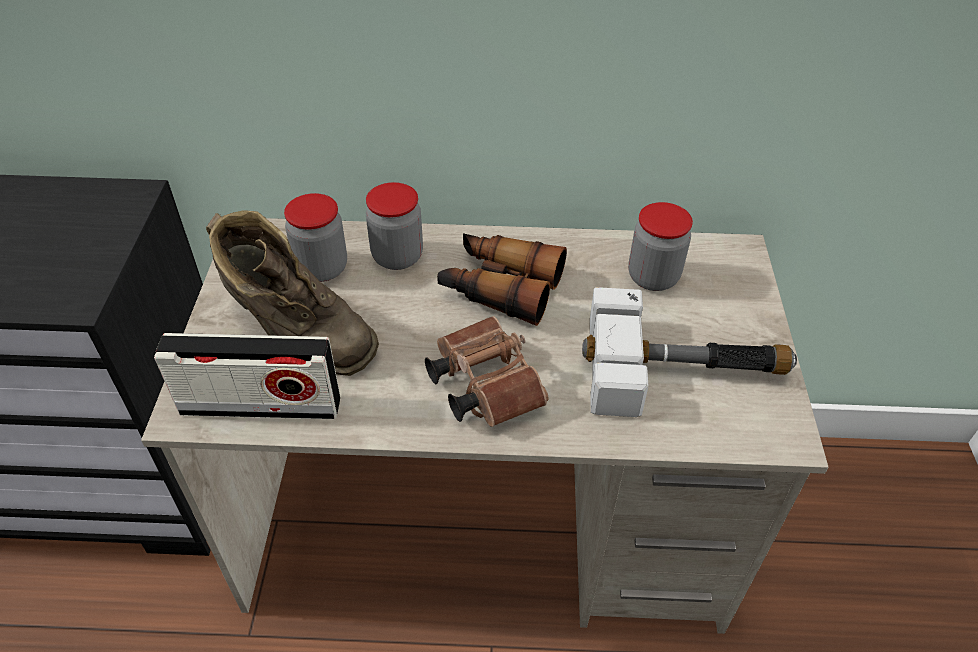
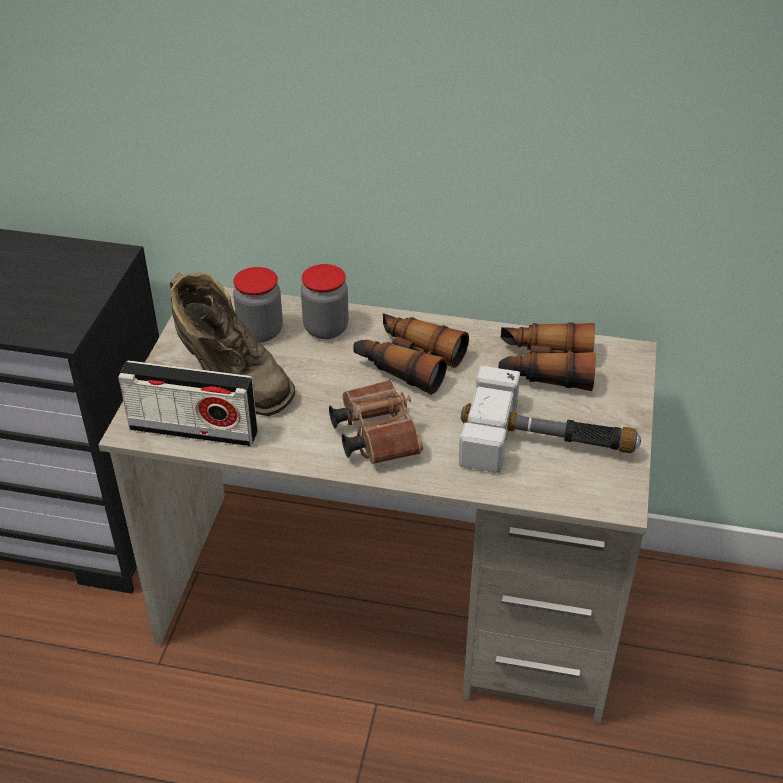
camera: 10 degrees right, 5 degrees down
jar [628,202,693,291] -> binoculars [498,322,596,391]

